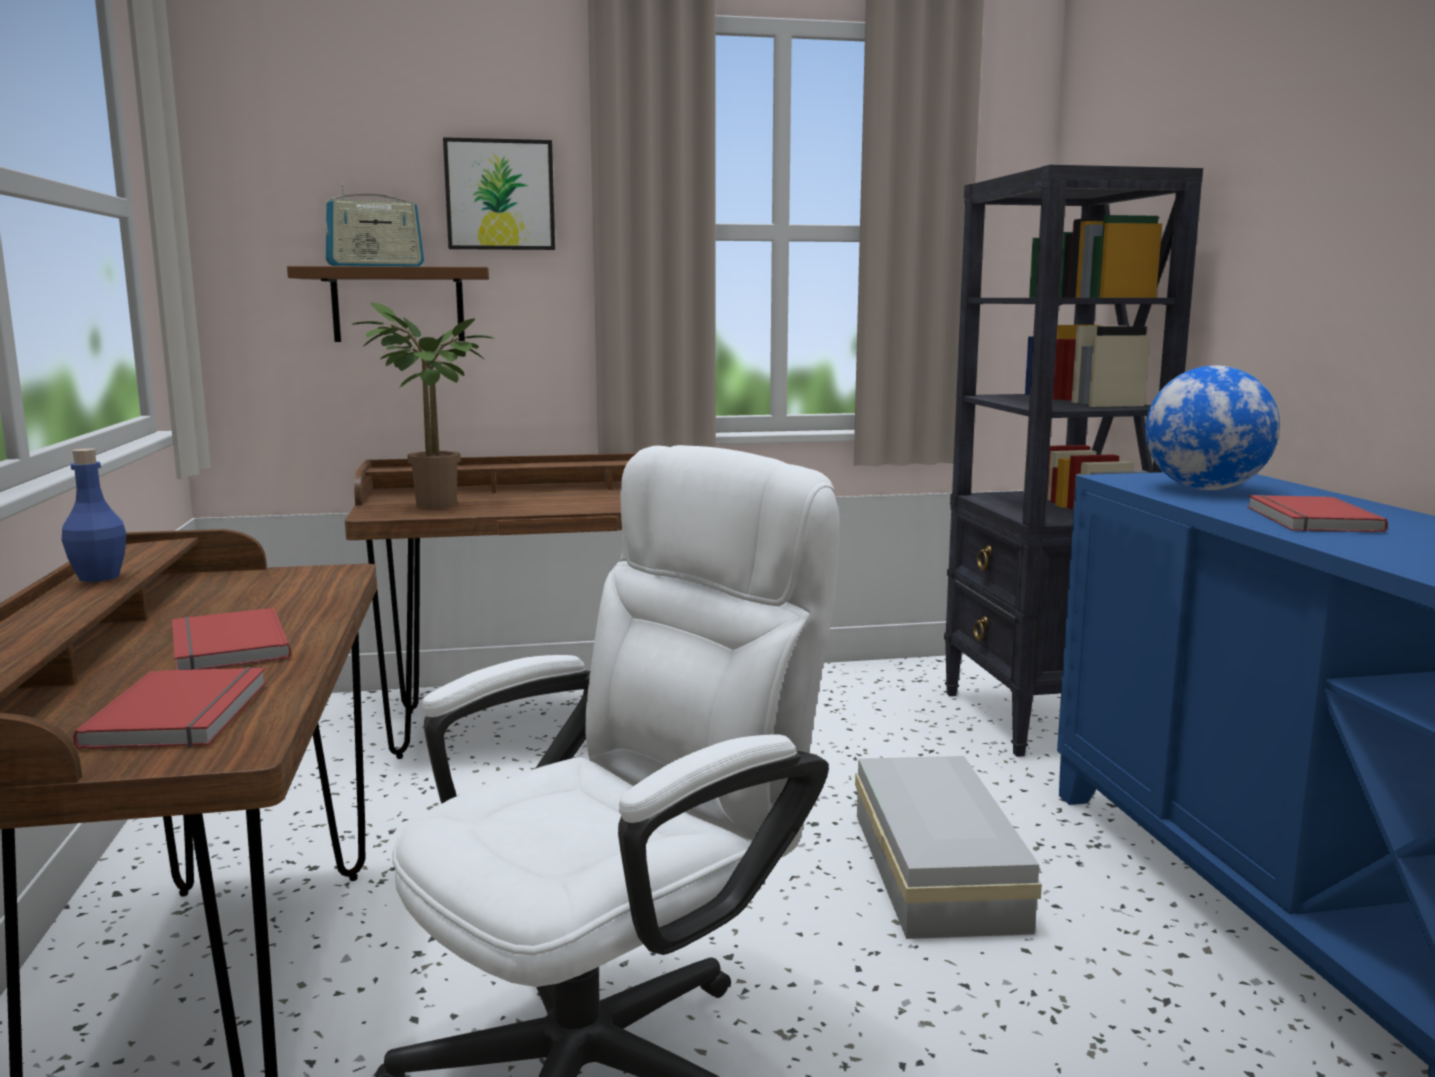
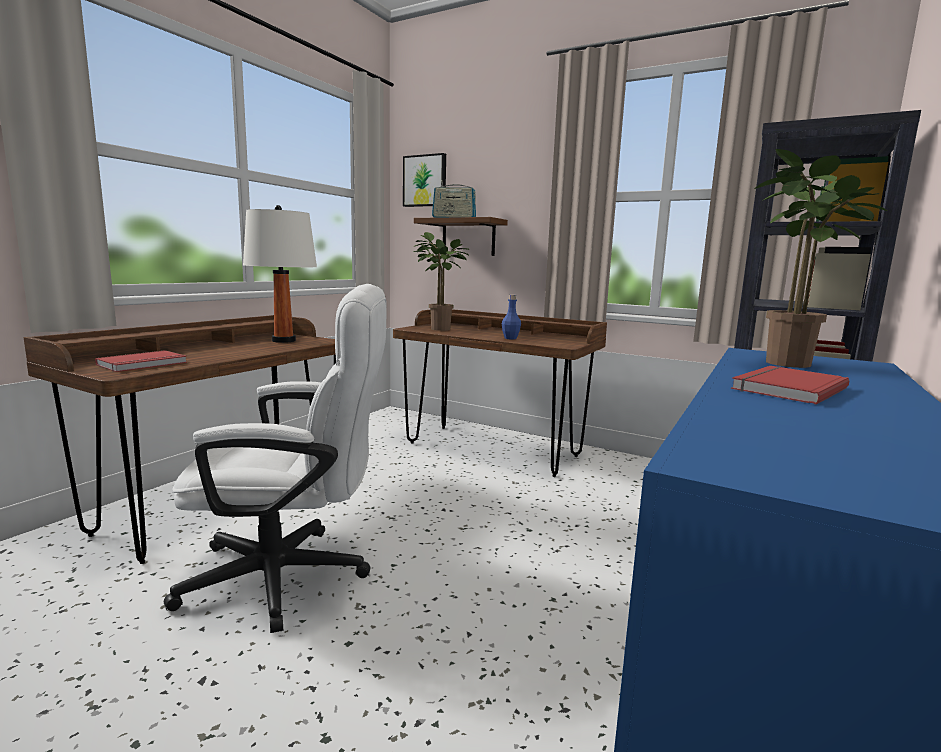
camera: 40 degrees right, 0 degrees up
blue bottle [62,448,126,582] -> blue bottle moved to [502,295,521,339]
red book [172,608,291,670] -> none
picture [443,137,555,250] -> picture moved to [403,153,446,207]
white storage box [855,756,1042,939] -> none
globe [1145,365,1280,490] -> potted plant [755,149,887,368]
none -> white table lamp [243,205,317,343]

